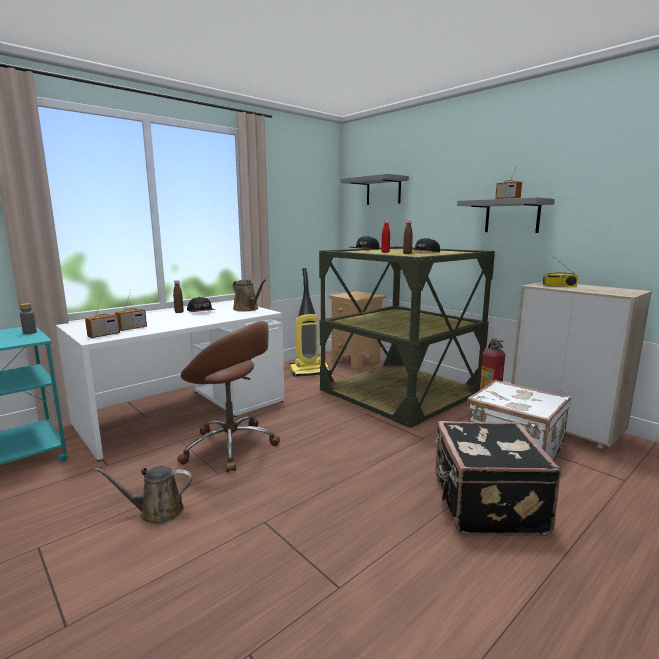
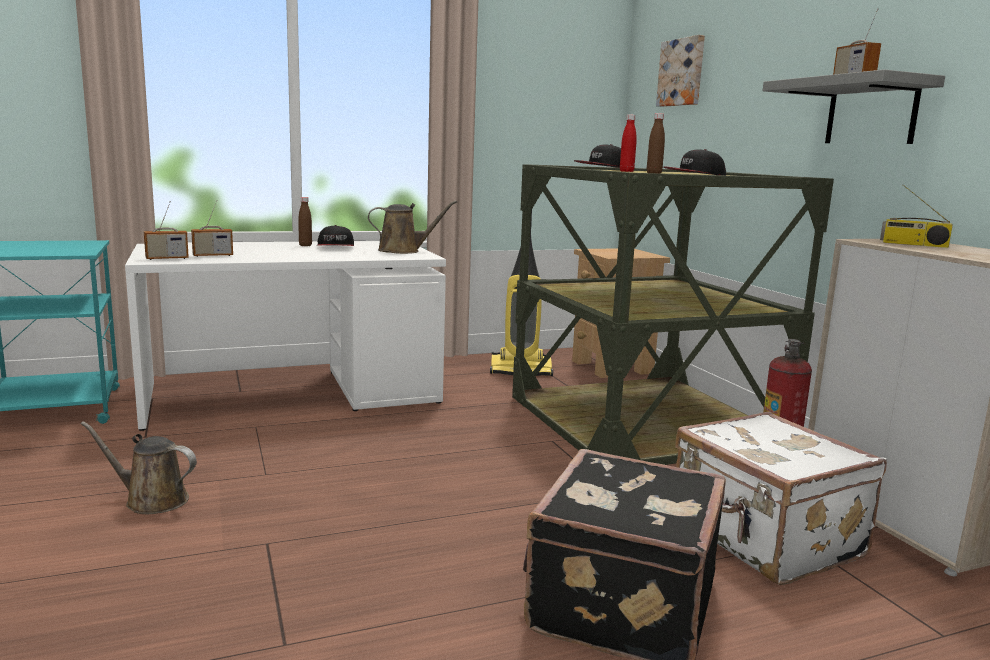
camera: 20 degrees right, 0 degrees up
grey bottle [20,303,37,334] -> none
brown office chair [177,321,280,473] -> none
brown watering can [233,280,266,312] -> brown watering can turned 75 degrees counterclockwise [368,200,457,254]
grey shelf [340,174,409,205] -> picture [656,35,705,107]

